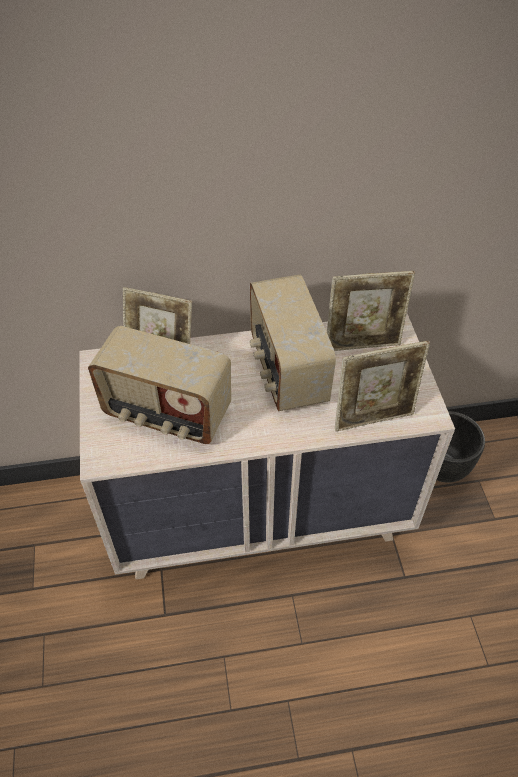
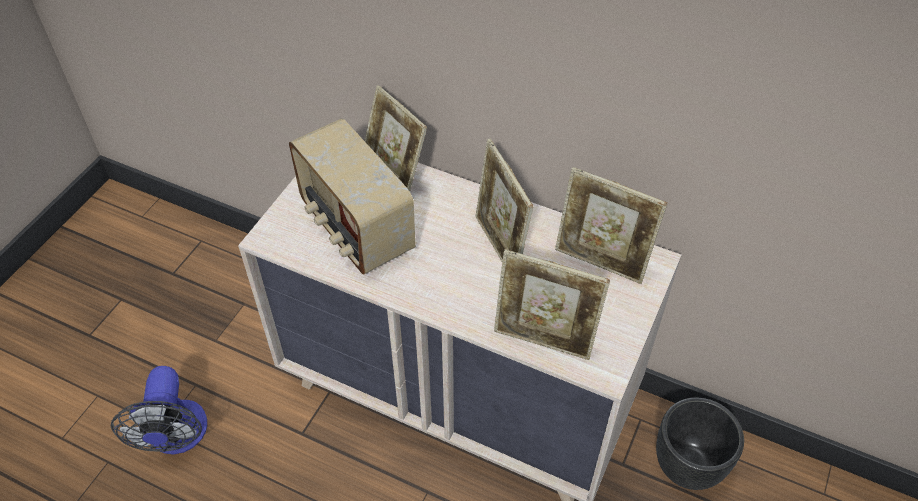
camera: 35 degrees right, 0 degrees up
radio [250,274,336,411] -> picture frame [475,139,533,261]
none -> fan [111,366,207,455]

